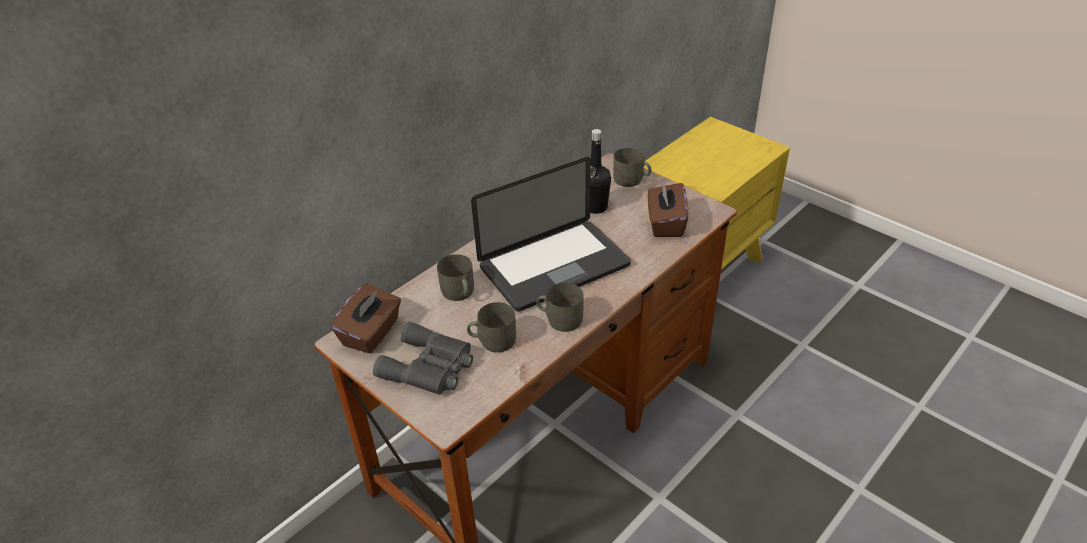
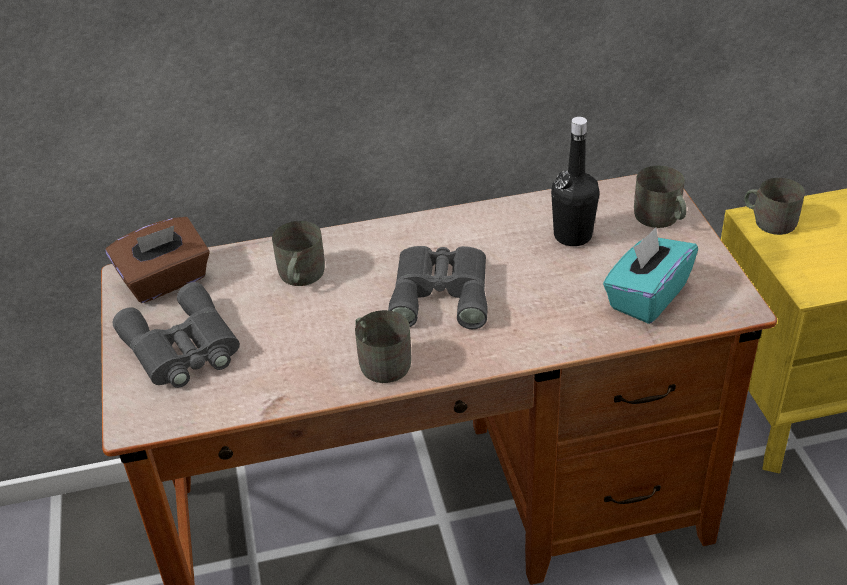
camera: 35 degrees right, 0 degrees up
grey mug [467,302,516,352] -> grey mug moved to [744,178,805,235]
laptop [471,157,631,312] -> grey binoculars [388,246,488,329]
brown tissue box [648,182,688,237] -> turquoise tissue box [603,228,698,324]

